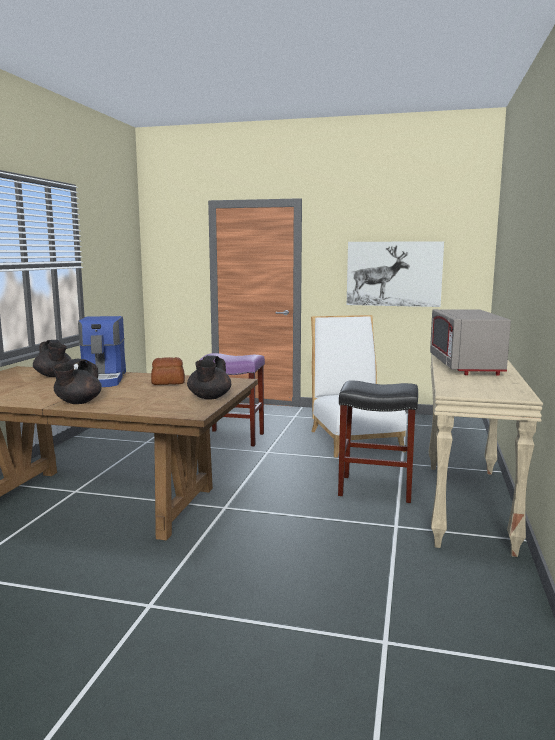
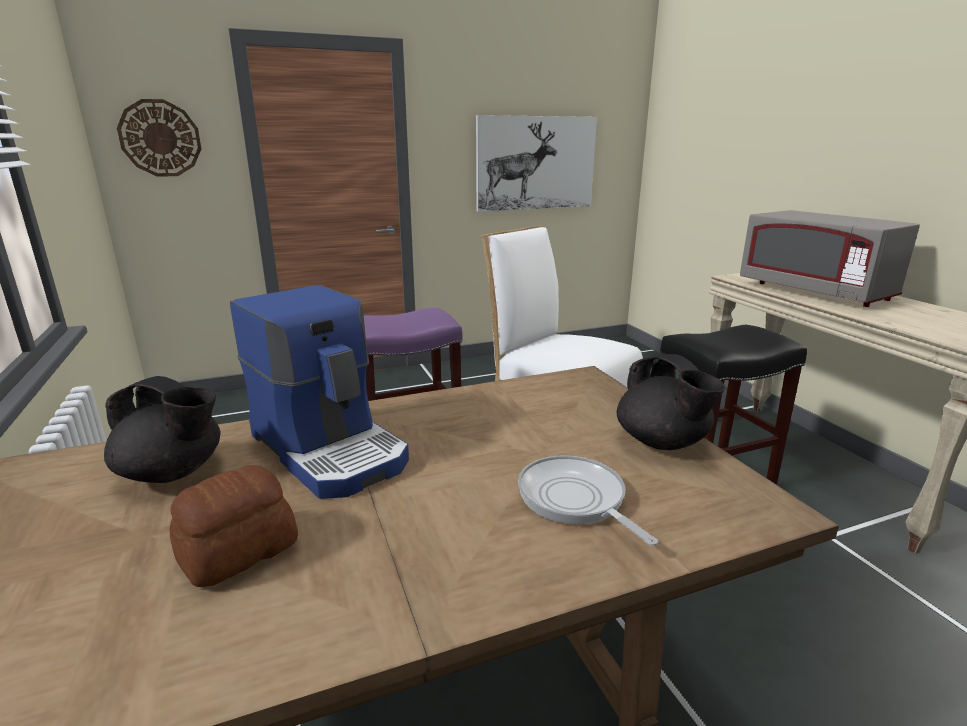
camera: 35 degrees left, 10 degrees up
black teapot [53,359,101,404] -> none
bread [151,357,185,385] -> bread moved to [170,465,298,587]
none -> wall clock [117,99,202,177]
none -> frying pan [518,455,658,546]

